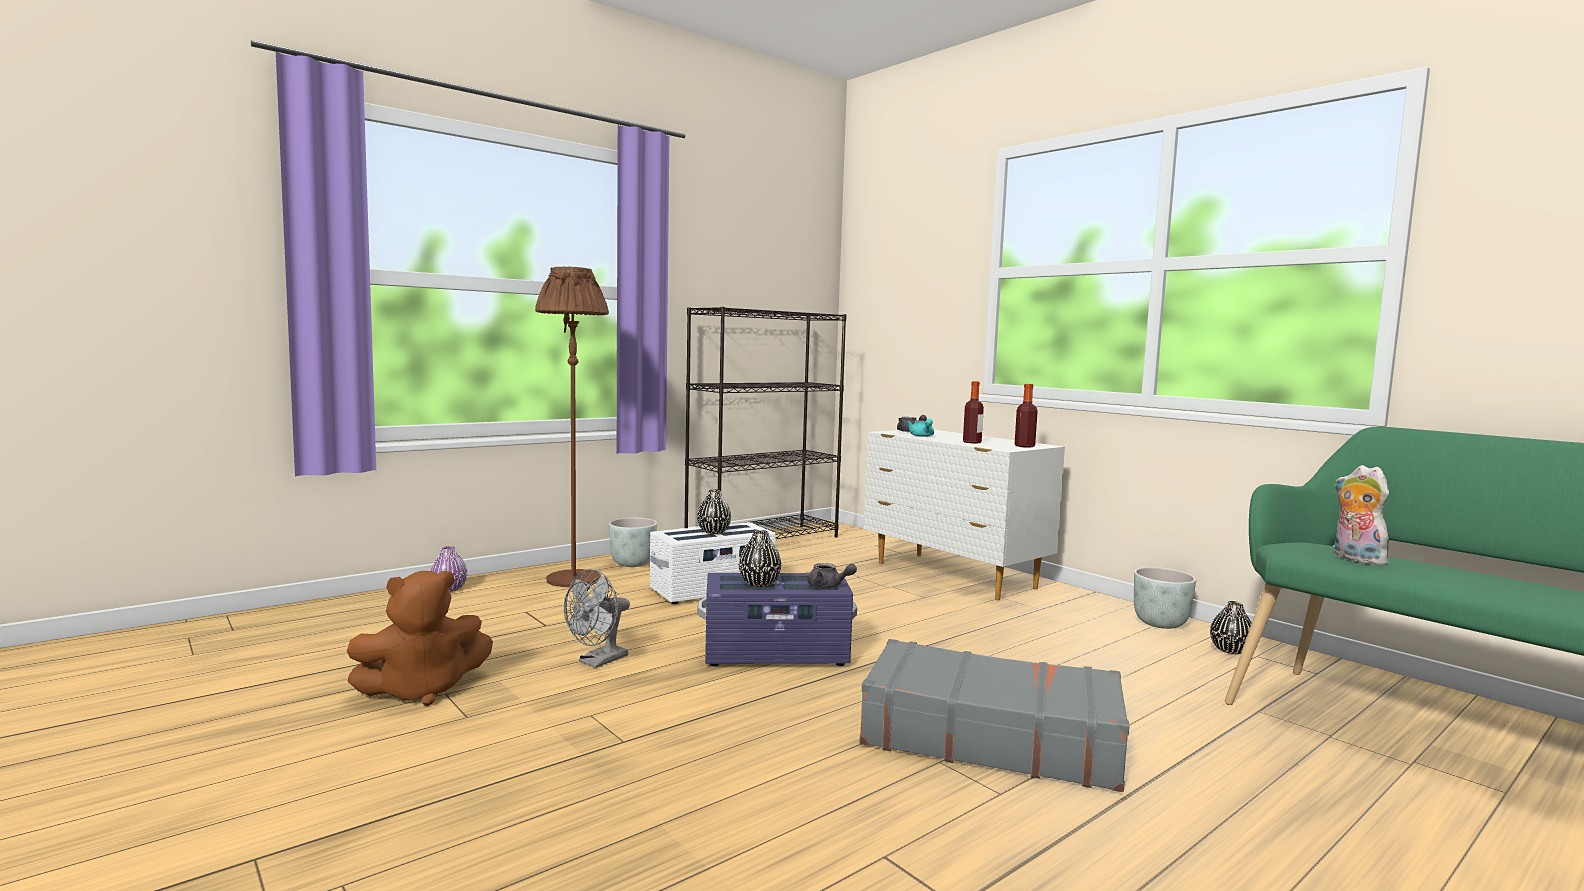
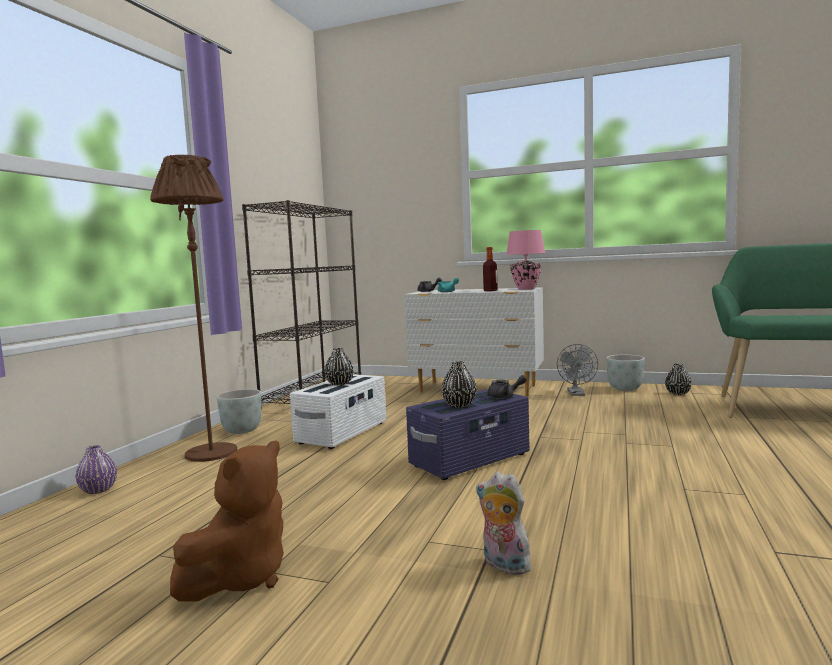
camera: 30 degrees left, 0 degrees up
grey fan [564,569,630,668] -> grey fan moved to [557,344,598,396]
grey suitcase [860,639,1129,792] -> none
bottle [1015,384,1038,448] -> pink table lamp [506,230,545,290]
plush toy [1334,465,1389,565] -> plush toy moved to [476,472,535,575]

